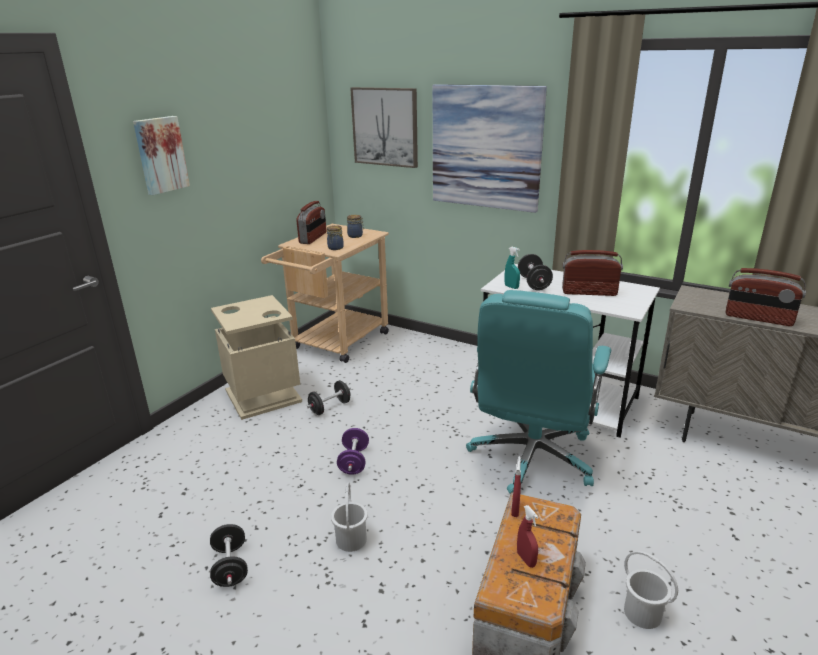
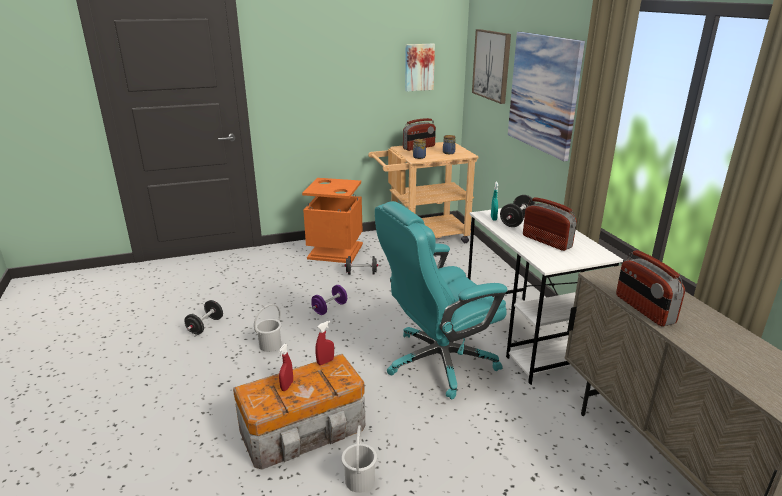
camera: 40 degrees right, 0 degrees up
picture [133,116,190,195] -> picture moved to [405,44,435,91]
beige trash can [211,295,302,420] -> orange trash can [302,178,363,263]

